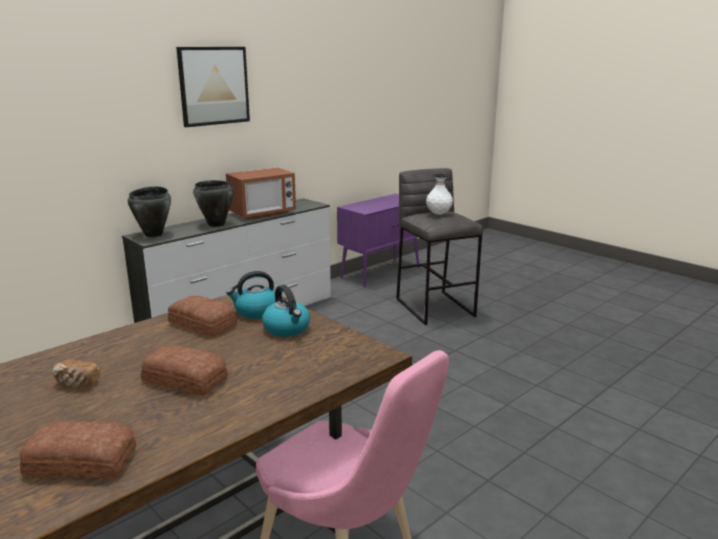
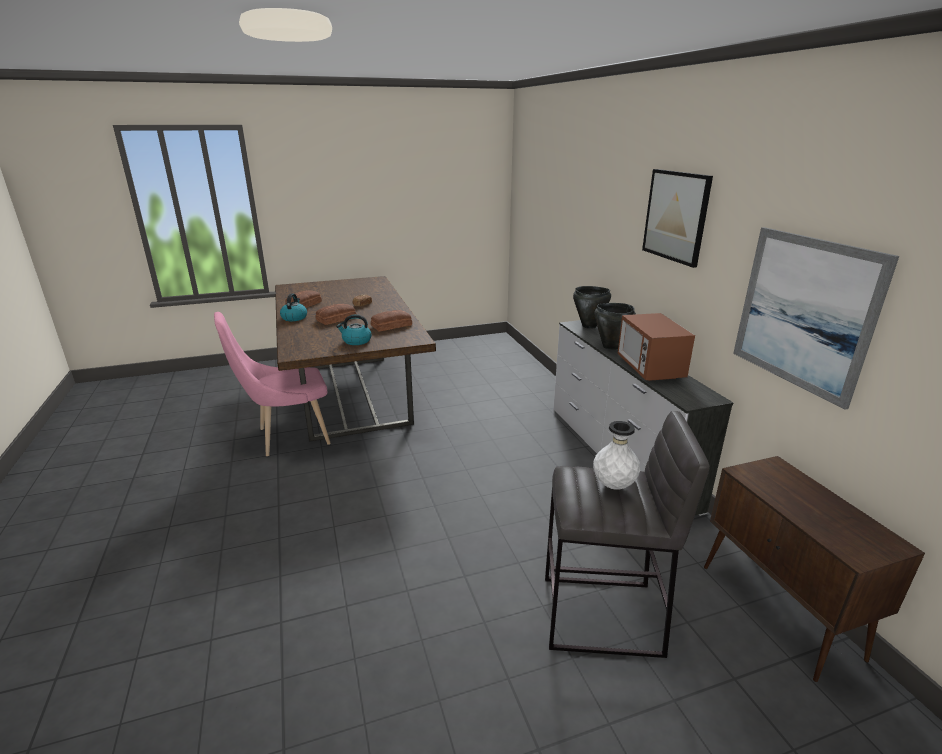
camera: 115 degrees right, 5 degrees up
kettle [226,271,276,319] -> kettle moved to [280,294,307,321]
purple cabinet [337,194,420,287] -> brown cabinet [704,456,925,682]
none -> picture [733,227,899,410]

